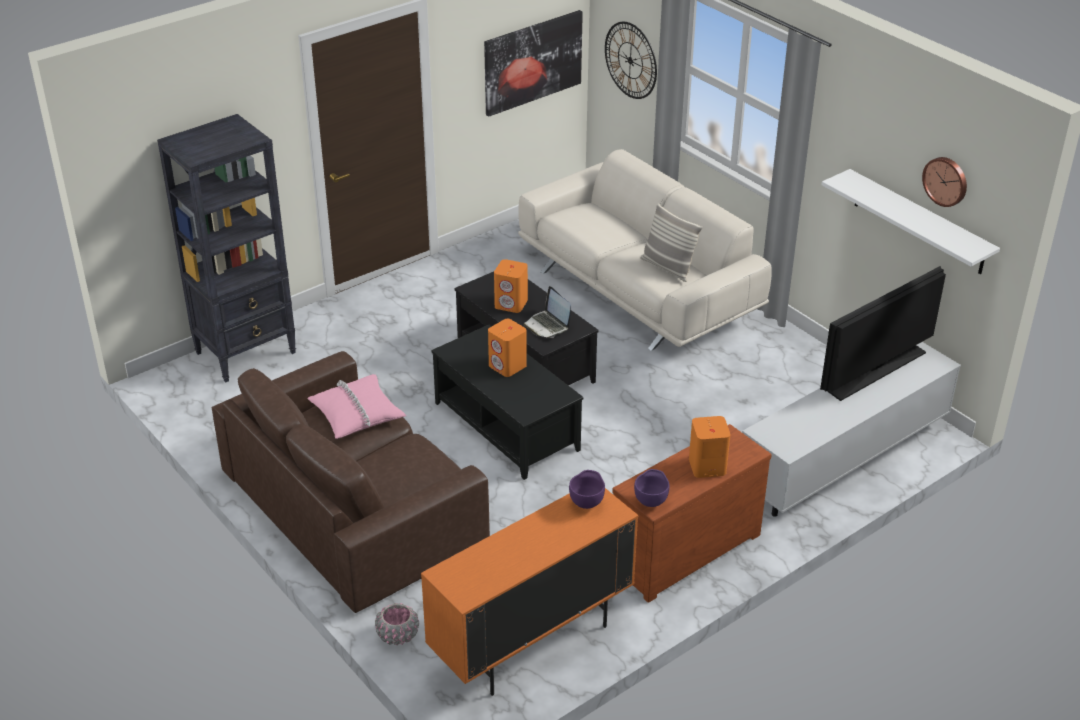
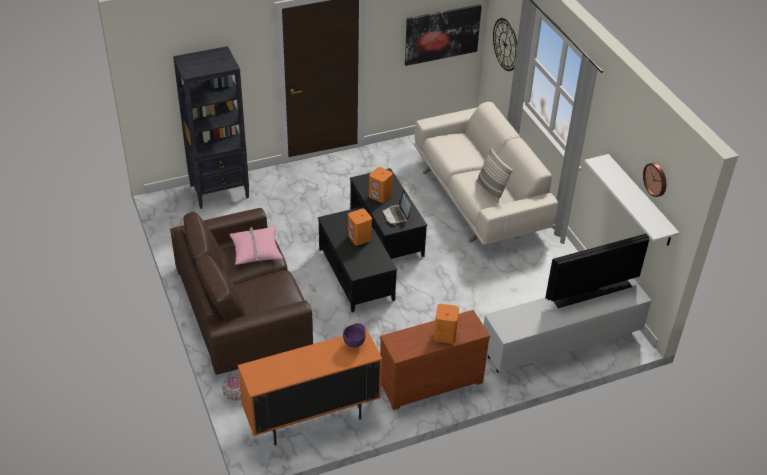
camera: 15 degrees right, 5 degrees up
purple bowl [634,469,670,507] -> none

